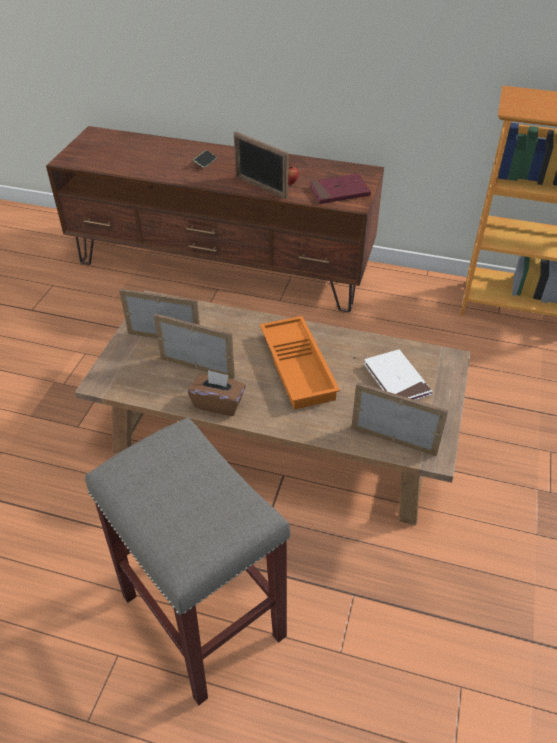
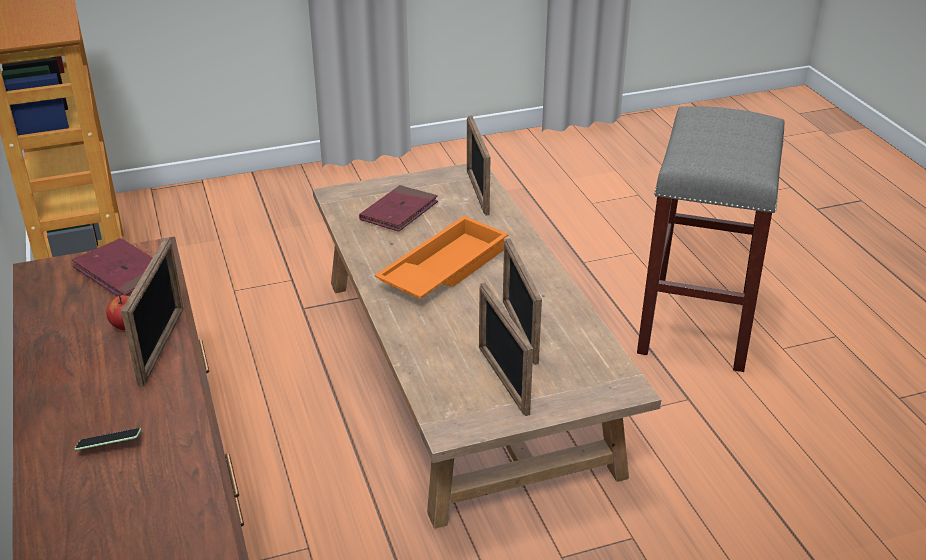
camera: 125 degrees left, 10 degrees down
brown tissue box [188,370,246,416] -> none
white book [363,349,433,400] -> red book [359,185,438,232]

